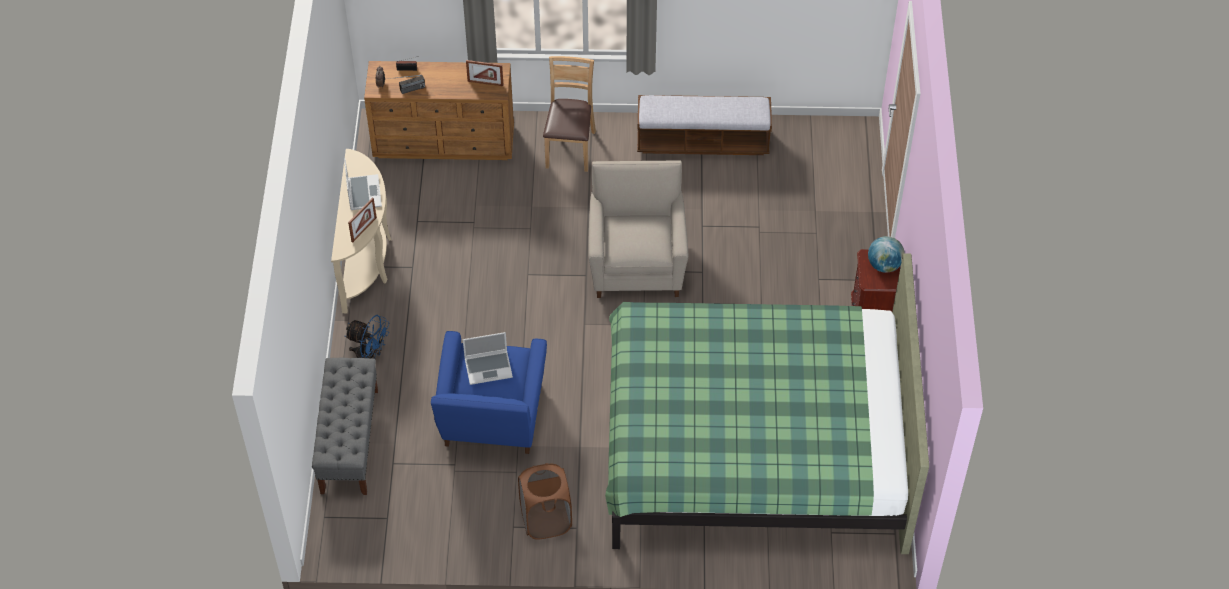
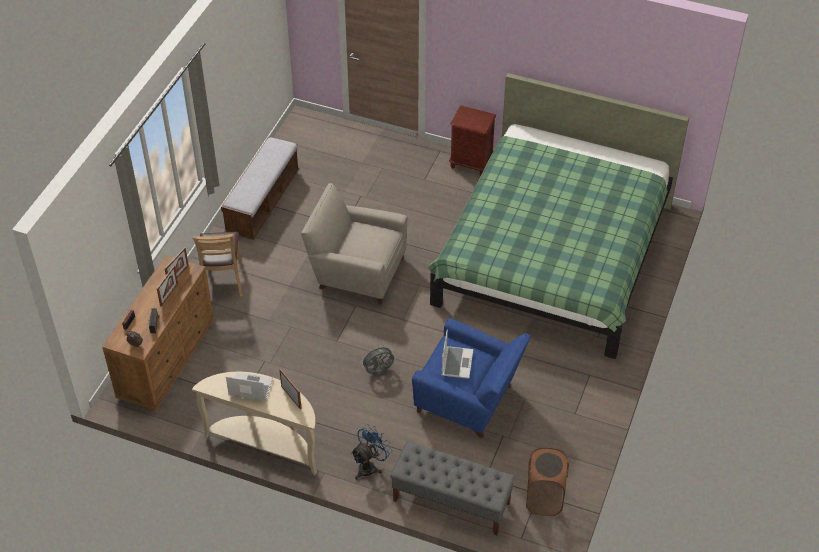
camera: 70 degrees left, 5 degrees down
brown laundry basket [518,463,572,540] -> brown laundry basket moved to [526,448,569,516]
brown chair [543,56,596,172] -> brown chair turned 120 degrees counterclockwise [193,232,243,297]
globe [868,236,905,273] -> none
none -> picture frame [156,265,178,307]
none -> grey fan [361,345,394,374]

